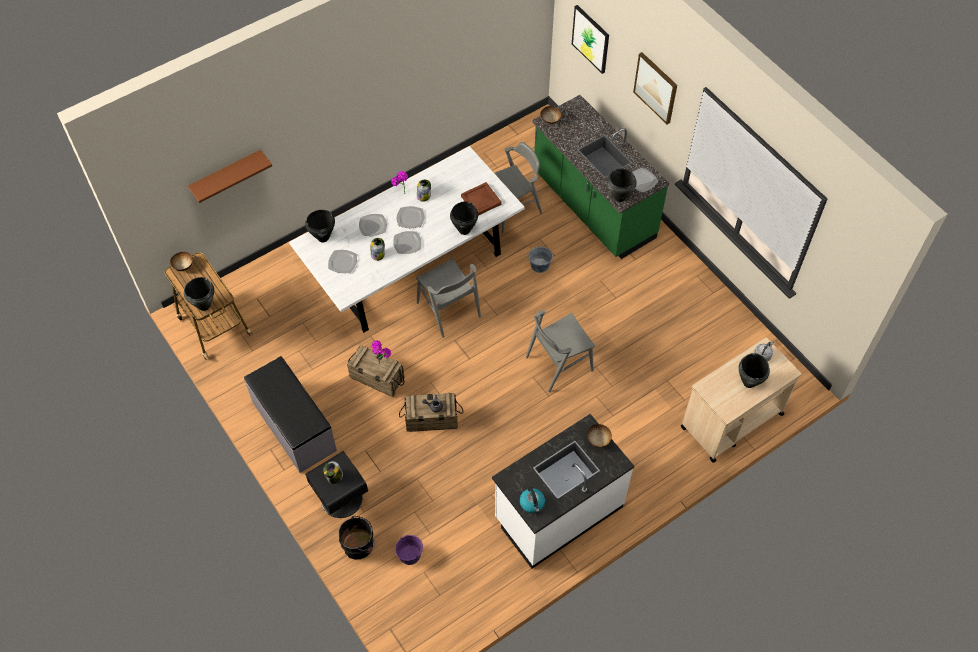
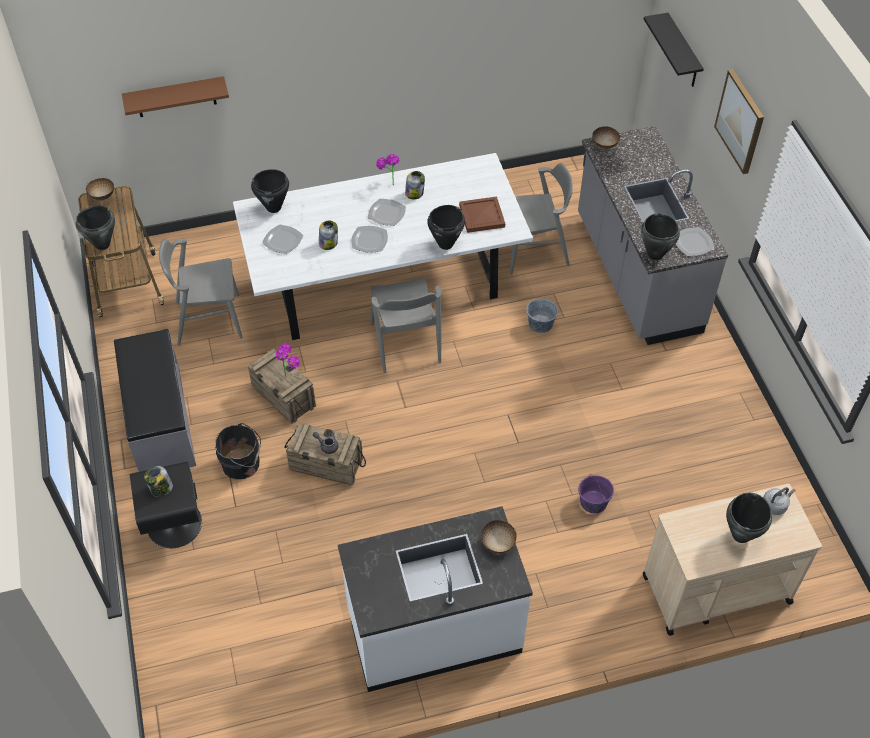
camera: 20 degrees right, 5 degrees down
black bucket [339,516,375,560] -> black bucket moved to [215,423,261,479]
plate [359,214,387,236] -> none
purple bucket [395,535,423,565] -> purple bucket moved to [578,474,614,513]
kettle [520,487,545,513] -> none
grey chair [526,310,595,392] -> grey chair moved to [159,238,243,346]
green counter [532,95,669,259] -> grey counter [578,126,728,345]
picture [572,5,609,74] -> black shelf [644,13,704,87]

